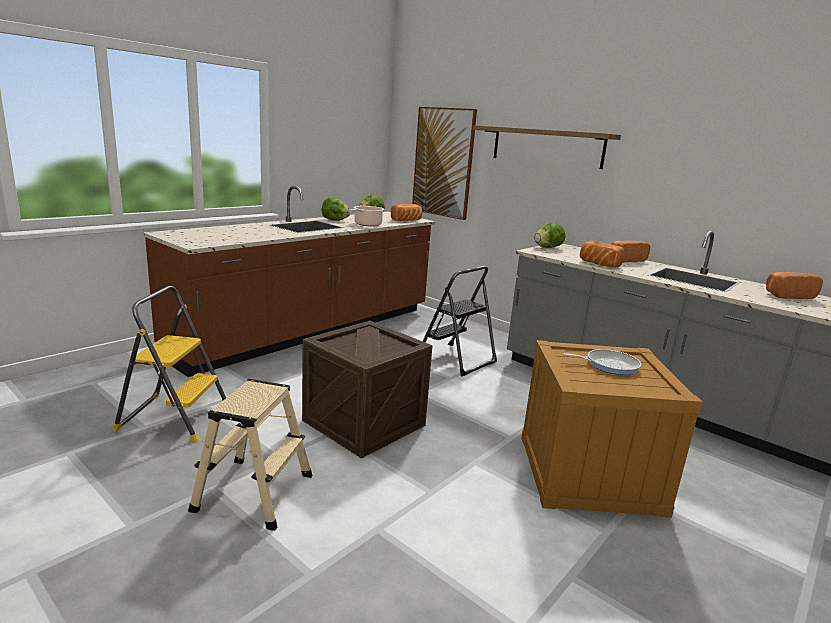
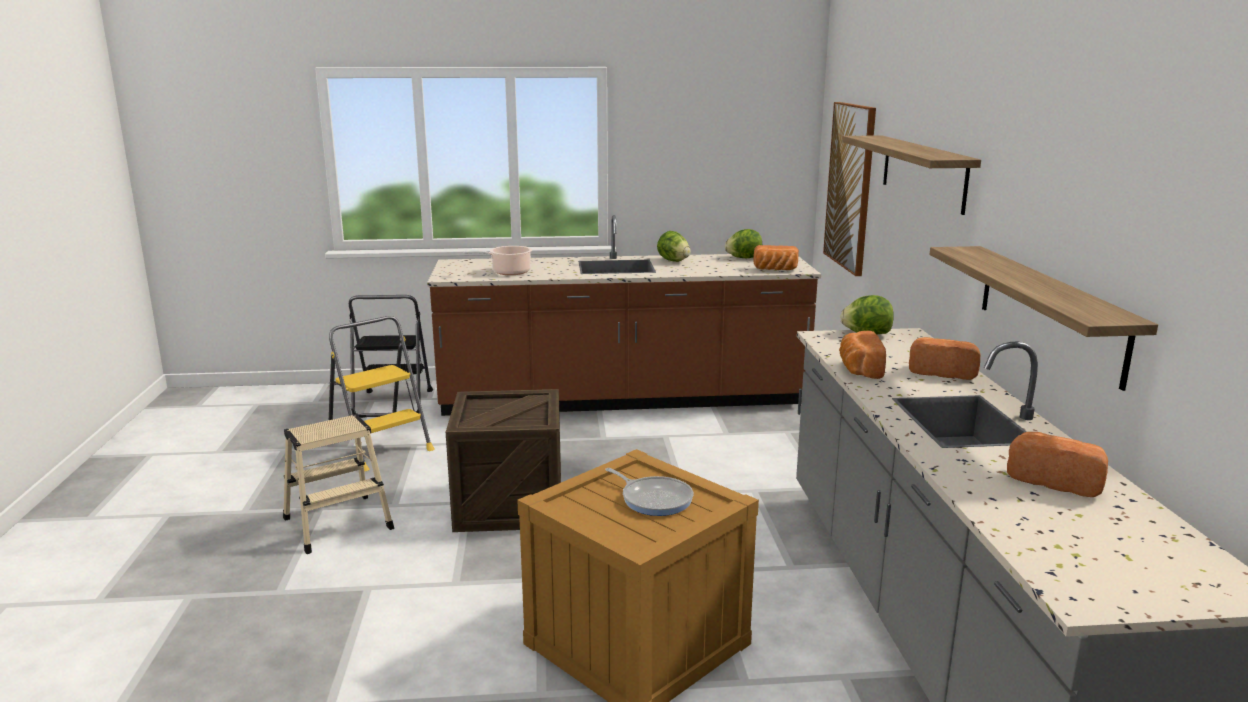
camera: 45 degrees right, 0 degrees up
cooking pot [349,206,384,226] -> cooking pot moved to [463,246,532,275]
black step ladder [423,266,497,376] -> black step ladder moved to [349,295,433,418]
none -> shelf [929,246,1158,391]

